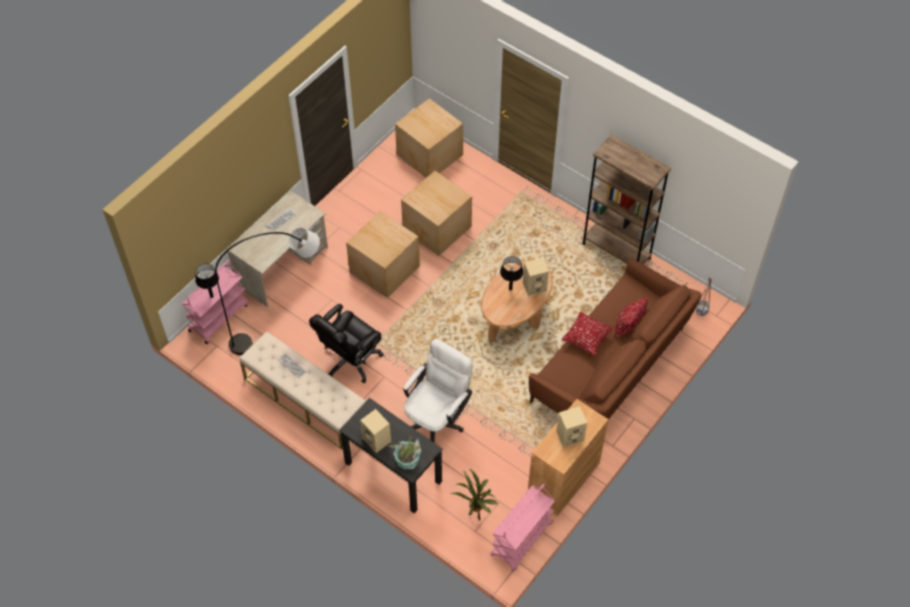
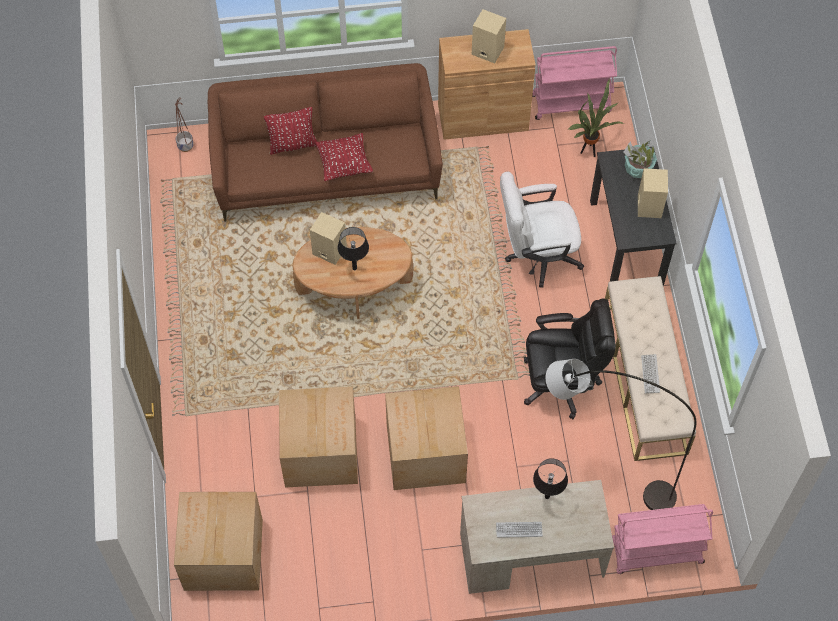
camera: 135 degrees left, 5 degrees up
black table lamp [195,263,219,298] -> black table lamp moved to [533,458,568,499]
brown bookcase [582,135,671,265] -> none

